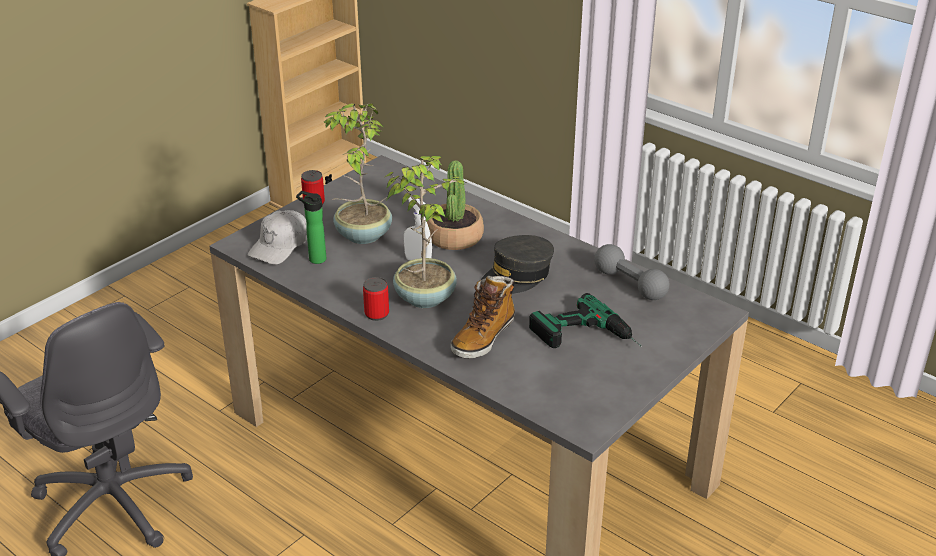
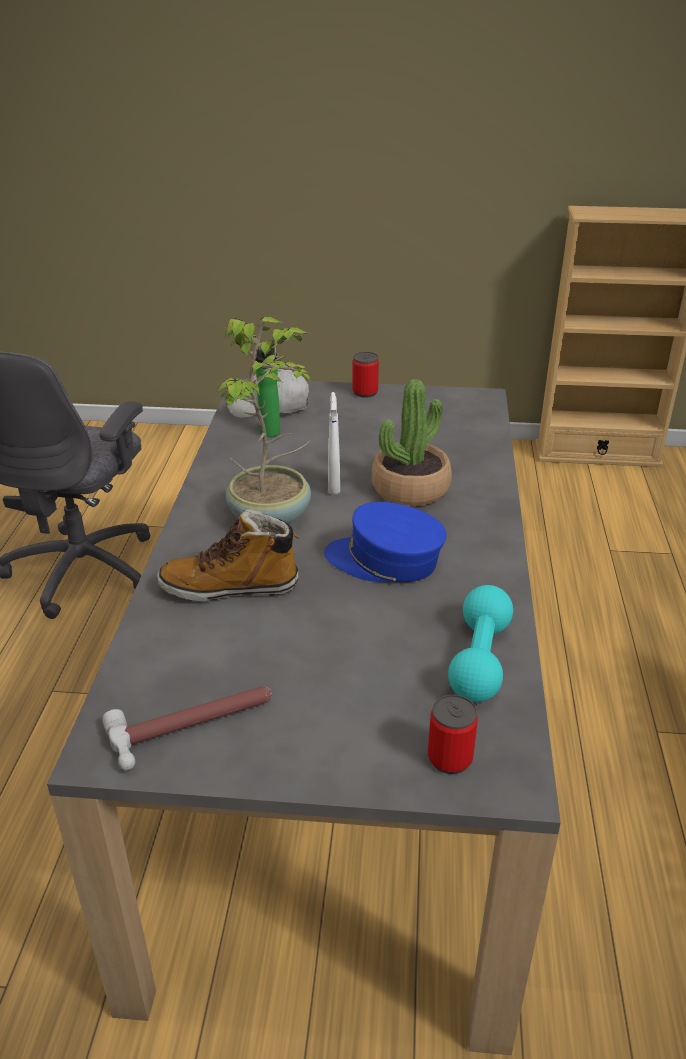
camera: 55 degrees right, 0 degrees up
potted plant [324,103,392,244] -> none
can [363,277,389,321] -> can moved to [428,695,478,774]
grey cap [481,235,554,294] -> blue cap [324,502,447,582]
power drill [529,293,642,348] -> none
grey dumbbell [594,244,669,300] -> turquoise dumbbell [448,585,513,702]
none -> hammer [102,687,272,770]

